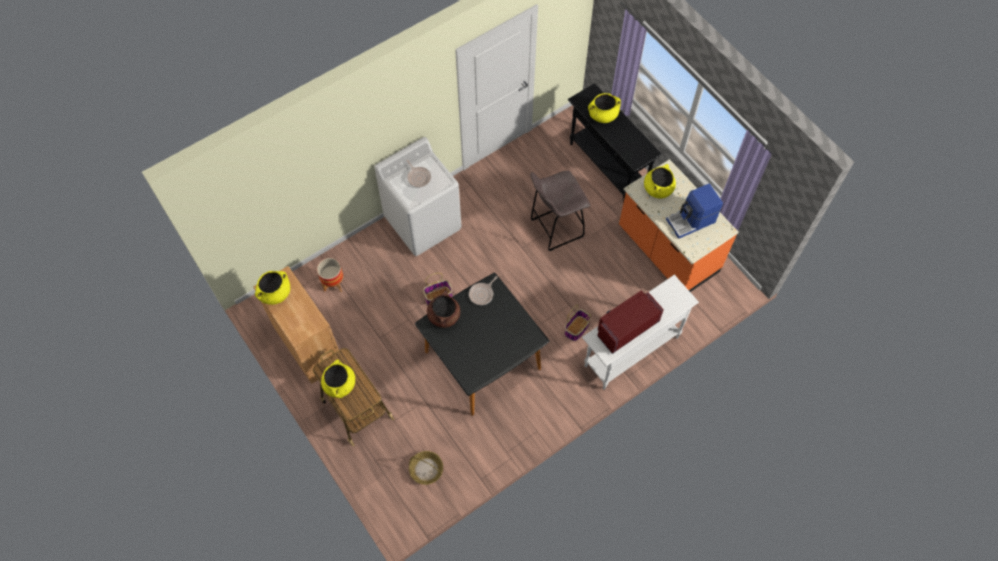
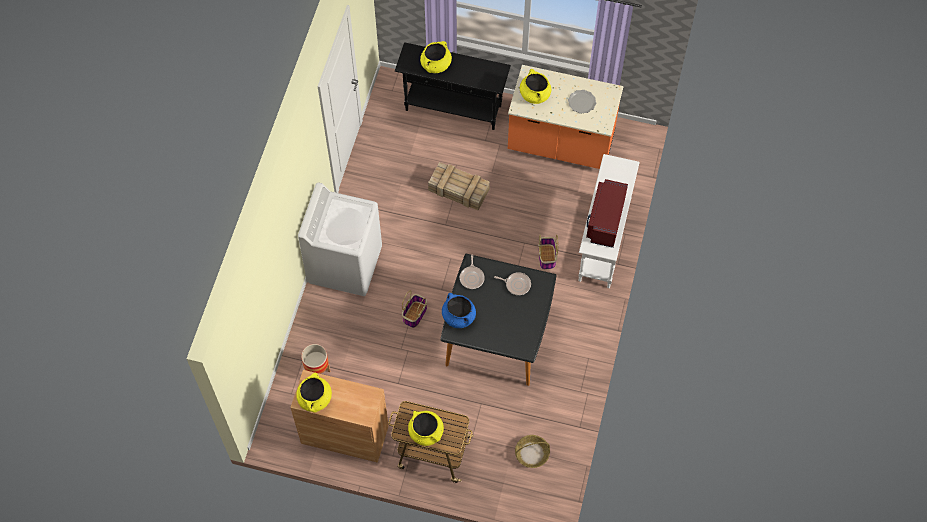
camera: 40 degrees left, 0 degrees up
frying pan [406,160,431,188] -> frying pan moved to [494,272,531,295]
brown cooking pot [427,290,460,328] -> blue cooking pot [442,293,476,328]
grey stool [530,171,590,251] -> crate [428,162,490,211]
coffee machine [666,184,723,239] -> plate [568,90,596,114]

